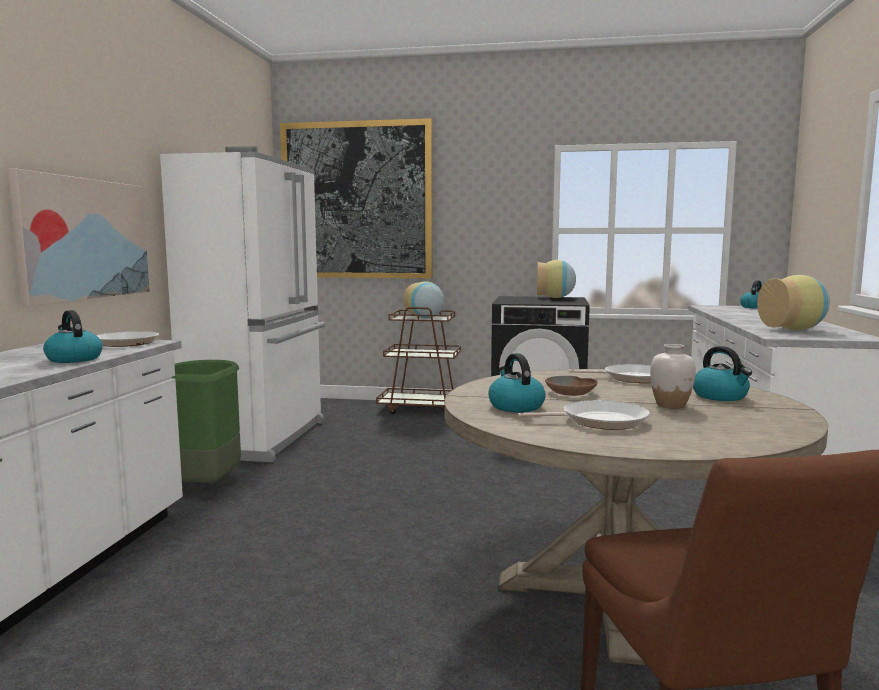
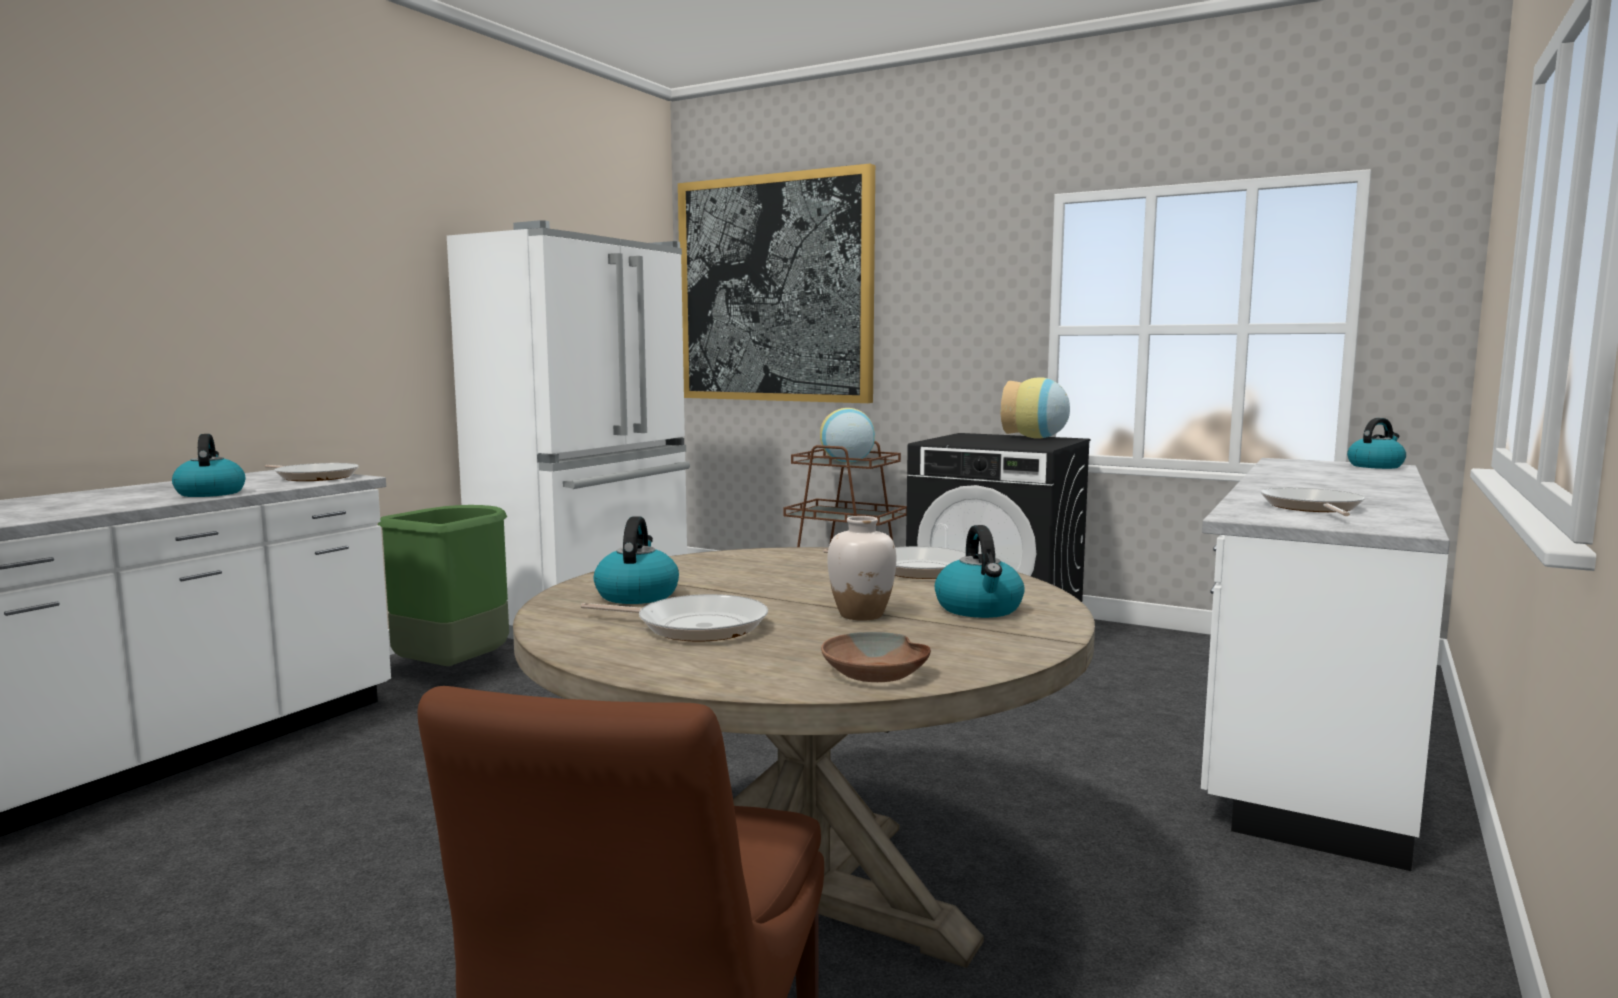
camera: 20 degrees right, 0 degrees up
picture [8,169,150,306] -> none
brown bowl [545,376,597,396] -> brown bowl moved to [821,632,931,682]
vase [757,275,830,330] -> frying pan [1261,488,1365,516]

